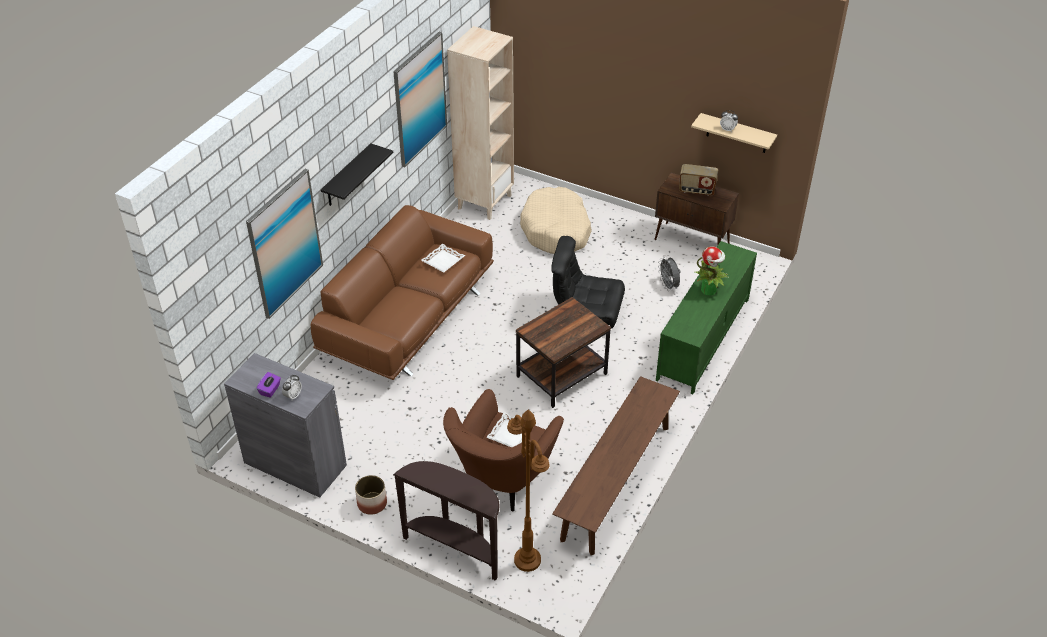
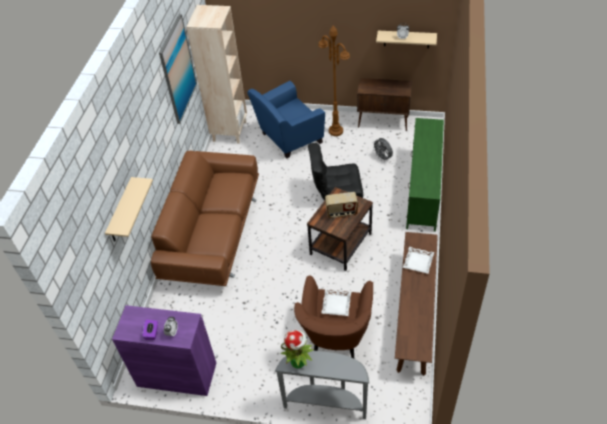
camera: 15 degrees left, 5 degrees up
grey cabinet [224,353,347,498] -> purple cabinet [112,305,216,396]
picture [246,169,323,319] -> beige shelf [105,177,153,241]
black shelf [321,144,393,206] -> none
planter [355,475,387,515] -> none
brown console table [393,461,499,581] -> grey console table [275,351,369,419]
white tray [421,244,465,273] -> white tray moved to [403,247,434,274]
brown floor lamp [507,410,550,572] -> brown floor lamp moved to [318,25,350,136]
beige dog bed [520,187,592,254] -> blue armchair [247,81,325,158]
radio [679,164,718,196] -> radio moved to [325,192,358,218]
potted plant [695,246,728,295] -> potted plant moved to [281,330,313,368]

